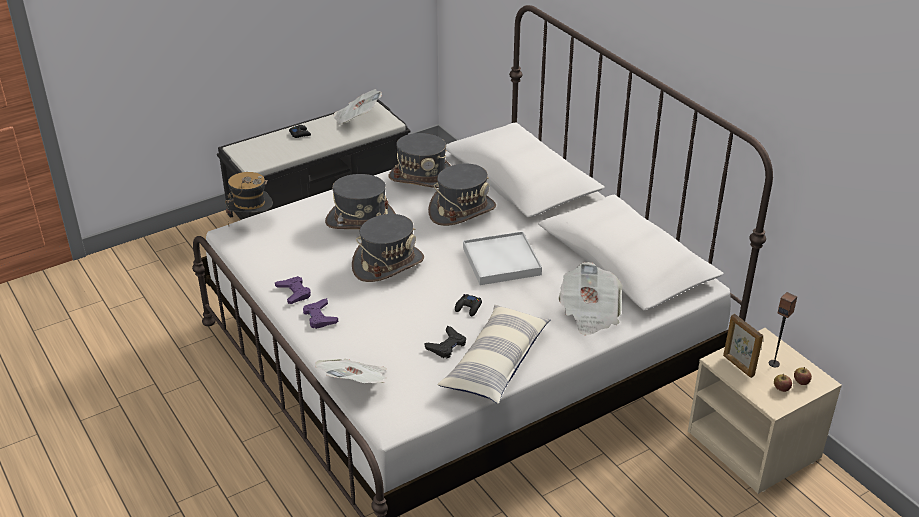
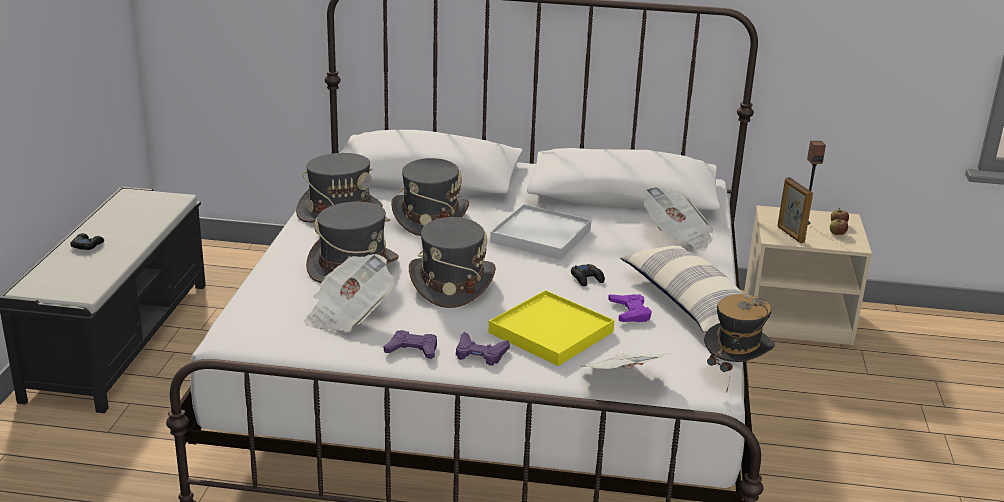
camera: 50 degrees left, 10 degrees down
hat [225,172,273,225] -> hat moved to [704,294,775,391]
newspaper [333,89,382,125] -> newspaper moved to [305,254,394,333]
black game controller [425,326,466,358] -> purple game controller [608,294,652,322]
picture frame [723,314,763,378] -> picture frame turned 60 degrees clockwise [777,177,813,243]
none -> yellow tray [488,290,614,366]

